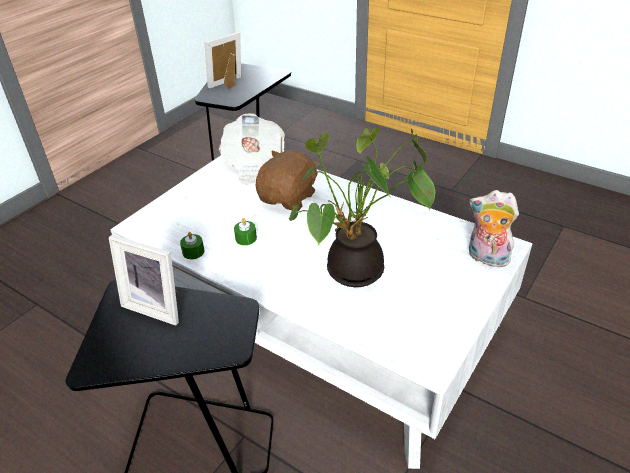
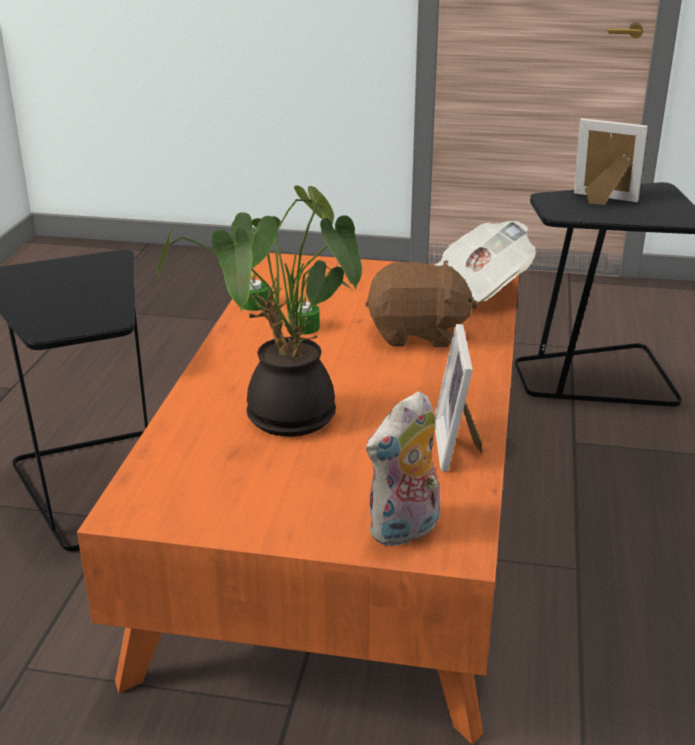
camera: 65 degrees right, 10 degrees down
picture frame [109,235,179,325] -> picture frame moved to [435,324,482,472]
white coffee table [110,155,533,469] -> orange coffee table [77,253,519,744]
plush toy [469,190,519,267] -> plush toy turned 135 degrees counterclockwise [366,391,440,548]

